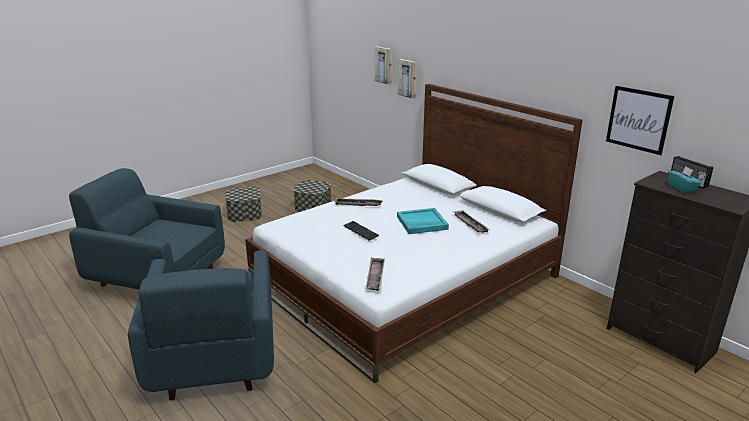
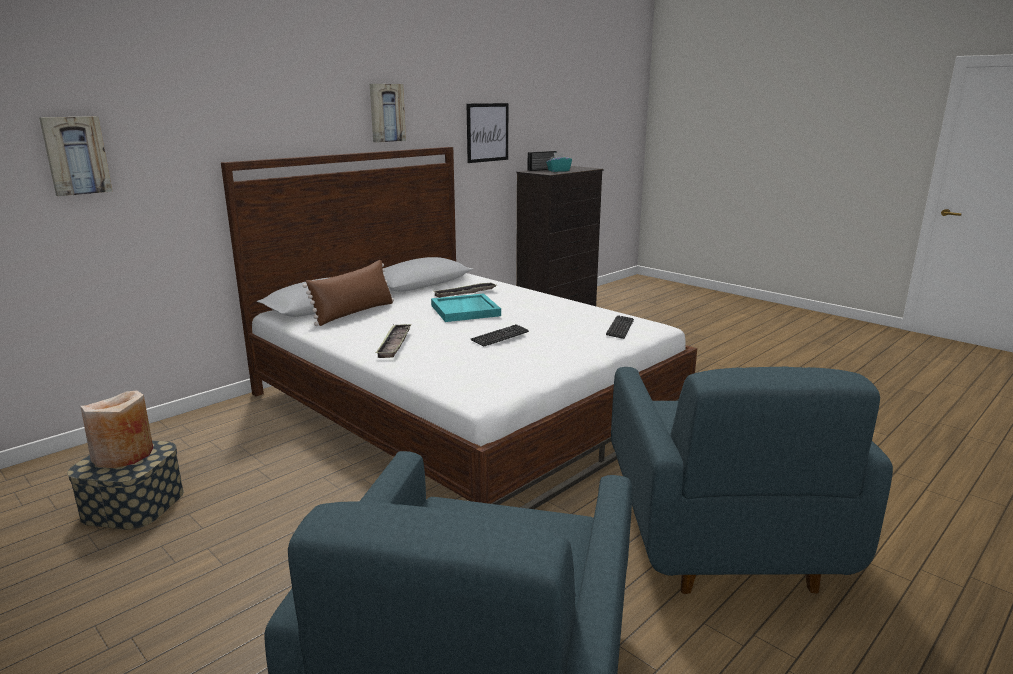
camera: 95 degrees left, 5 degrees down
blue armchair [128,250,274,400] -> blue armchair turned 105 degrees clockwise [611,366,893,594]
storage box [225,187,262,222] -> none
tray [366,258,385,291] -> keyboard [606,315,634,339]
picture [397,59,417,99] -> picture moved to [370,84,406,143]
none -> beige vase [80,391,153,468]
none -> brown pillow [303,260,394,326]

